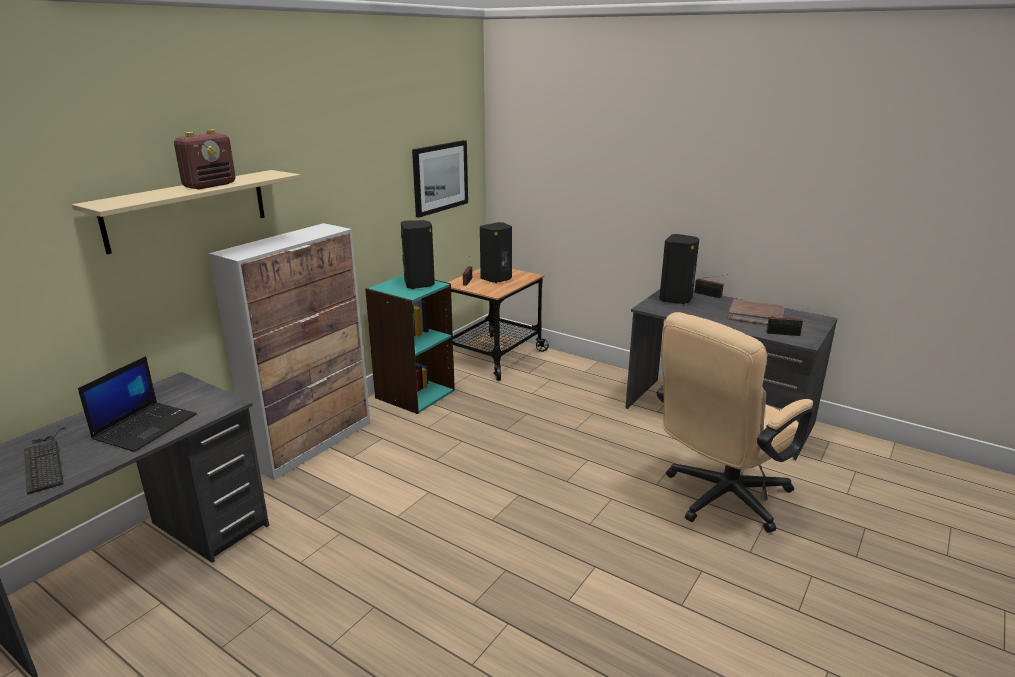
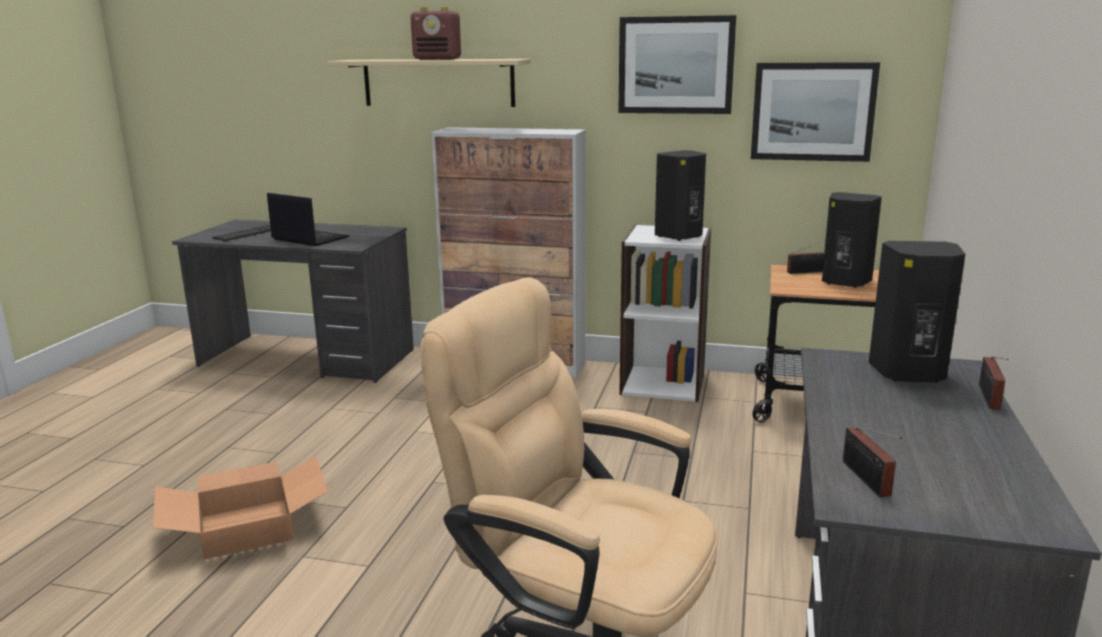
camera: 70 degrees right, 5 degrees down
laptop [78,356,197,452] -> laptop turned 150 degrees counterclockwise [267,193,350,246]
turquoise bookcase [365,275,455,414] -> white bookcase [619,225,711,402]
brown book [728,299,785,325] -> none
none -> cardboard box [153,456,328,560]
none -> picture [618,15,736,114]

